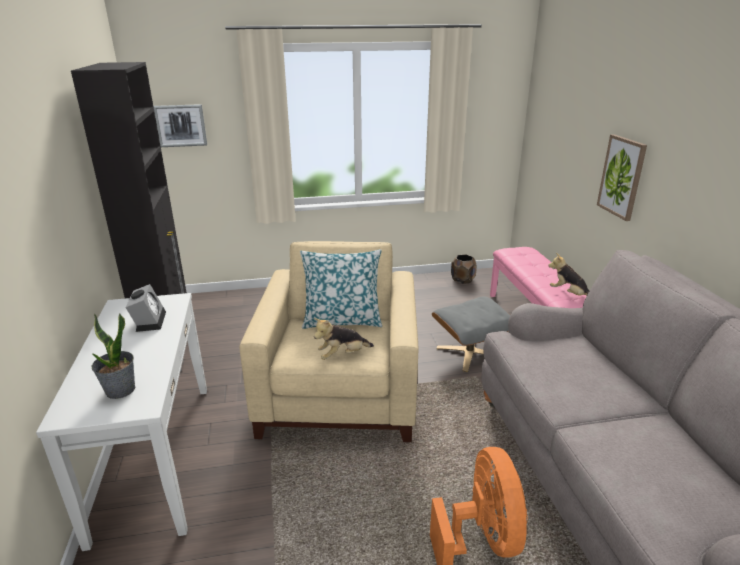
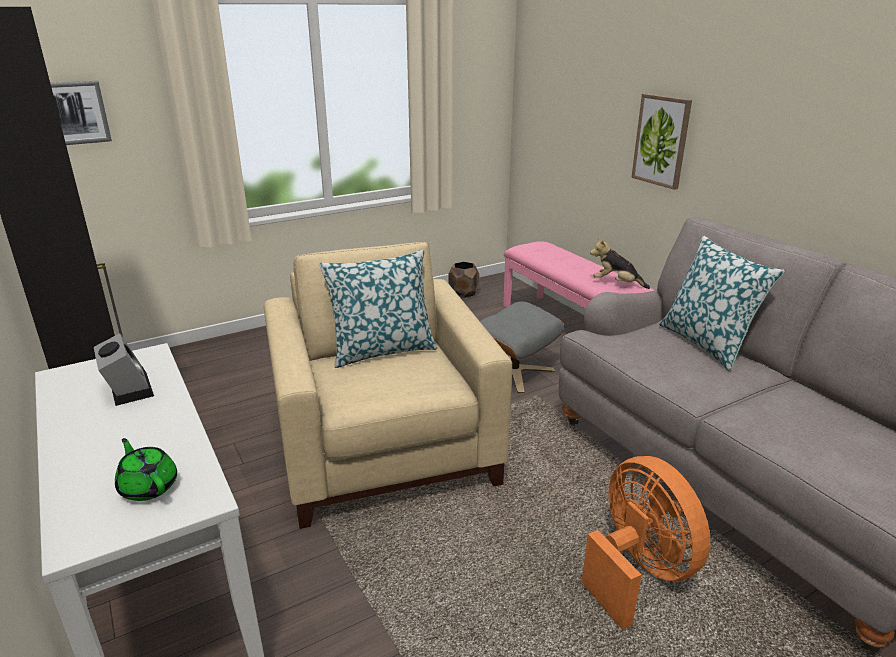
camera: 20 degrees left, 0 degrees up
potted plant [92,313,135,399] -> green teapot [115,438,177,501]
plush toy [314,318,374,360] -> none
none -> pillow [659,235,785,371]

